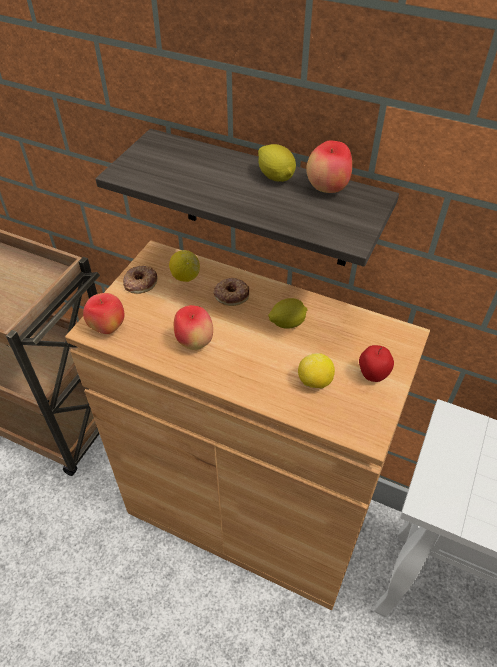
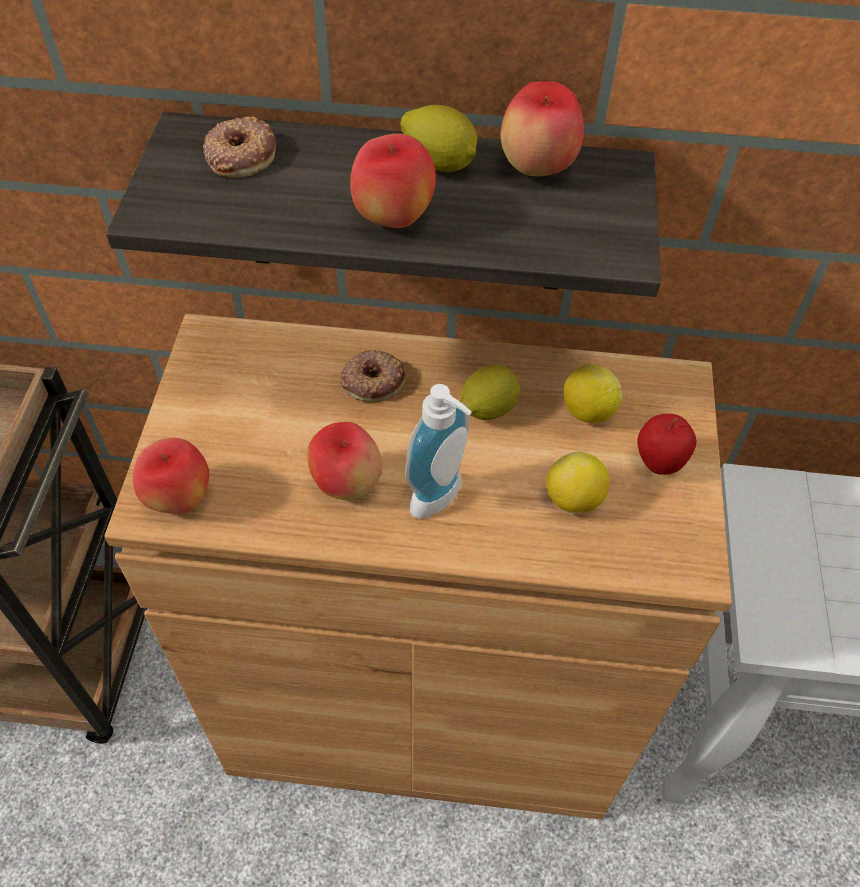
camera: 20 degrees left, 5 degrees up
donut [123,266,157,294] -> donut moved to [203,117,276,178]
lemon [169,250,200,282] -> lemon moved to [564,364,623,423]
none -> apple [350,134,436,228]
none -> soap dispenser [405,384,472,519]

